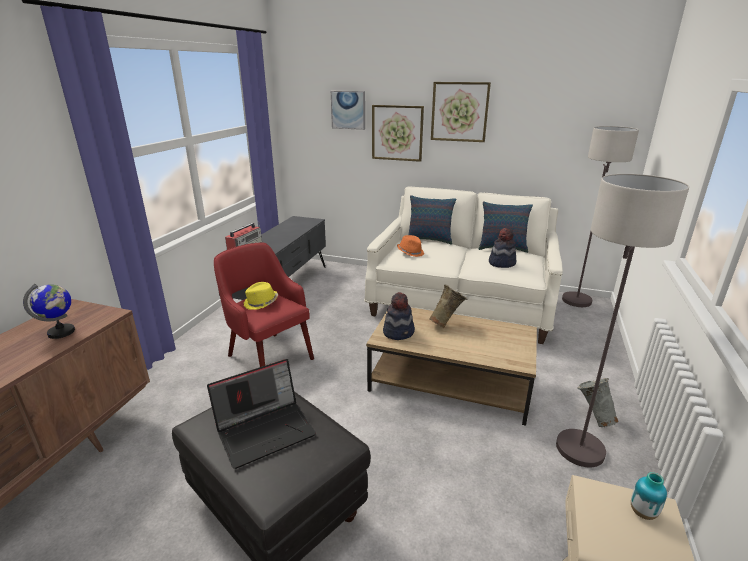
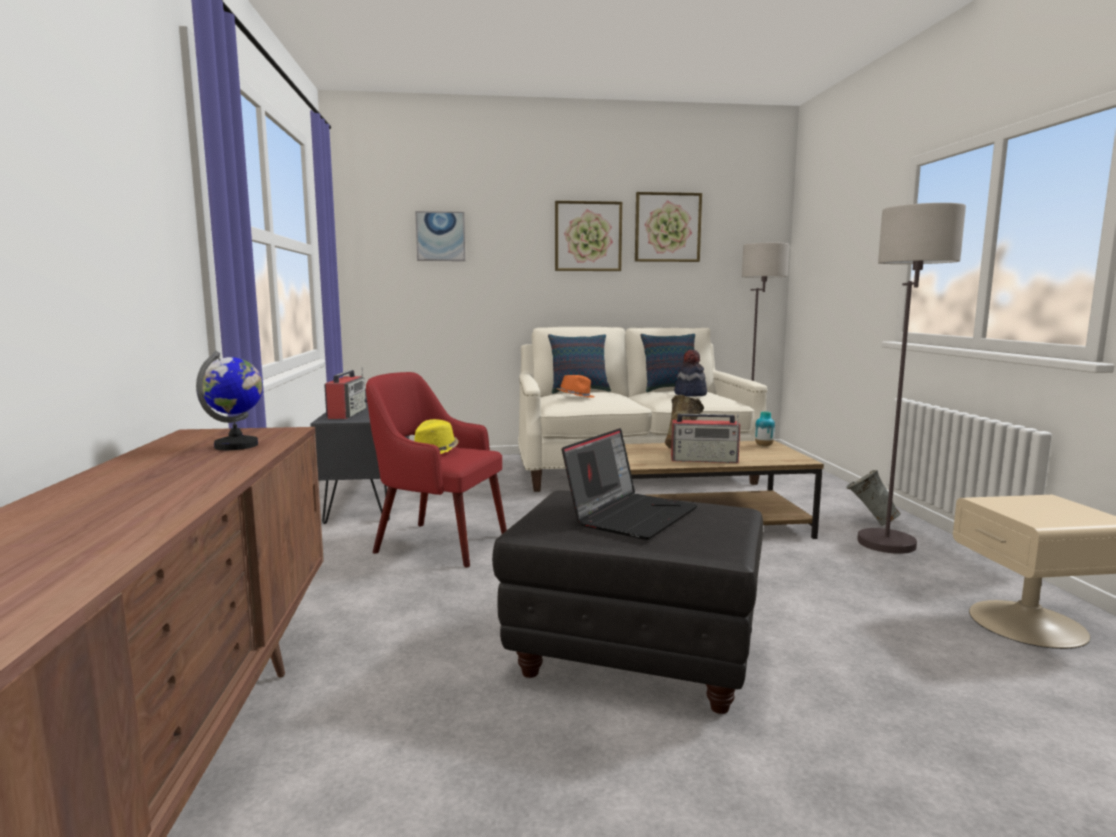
camera: 25 degrees left, 15 degrees down
picture [372,105,424,162] -> picture moved to [635,192,702,262]
hat [383,292,415,340] -> none
vase [631,472,667,520] -> vase moved to [755,411,775,446]
none -> radio [671,414,740,463]

